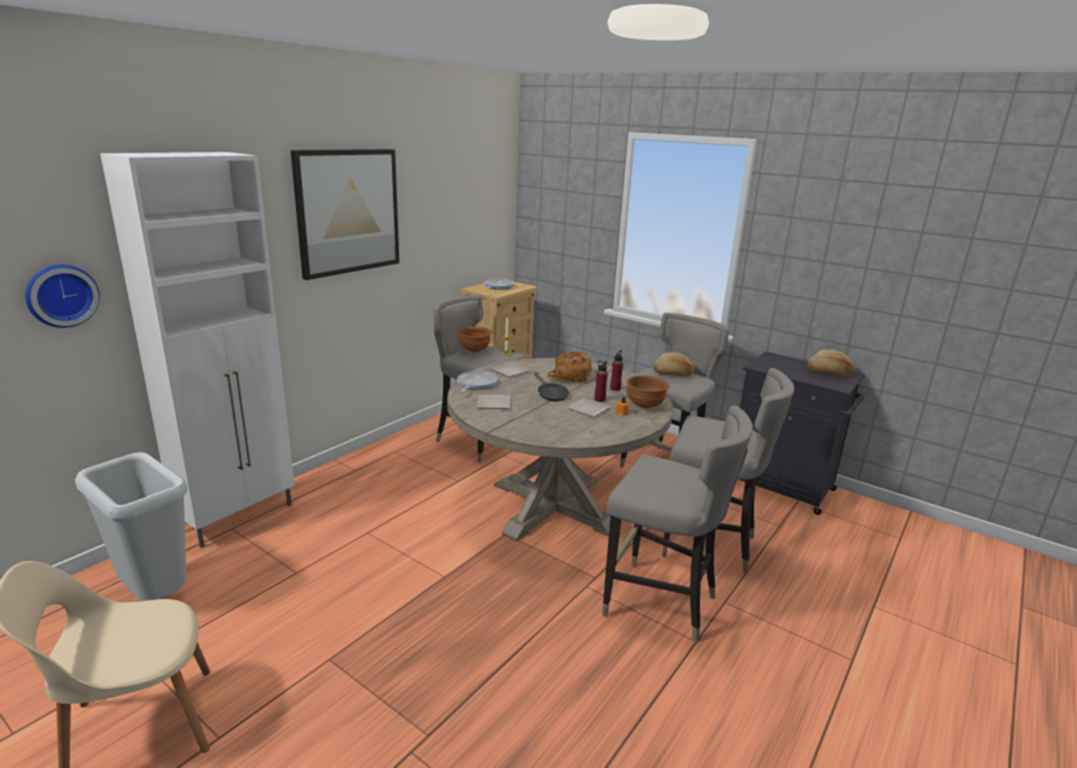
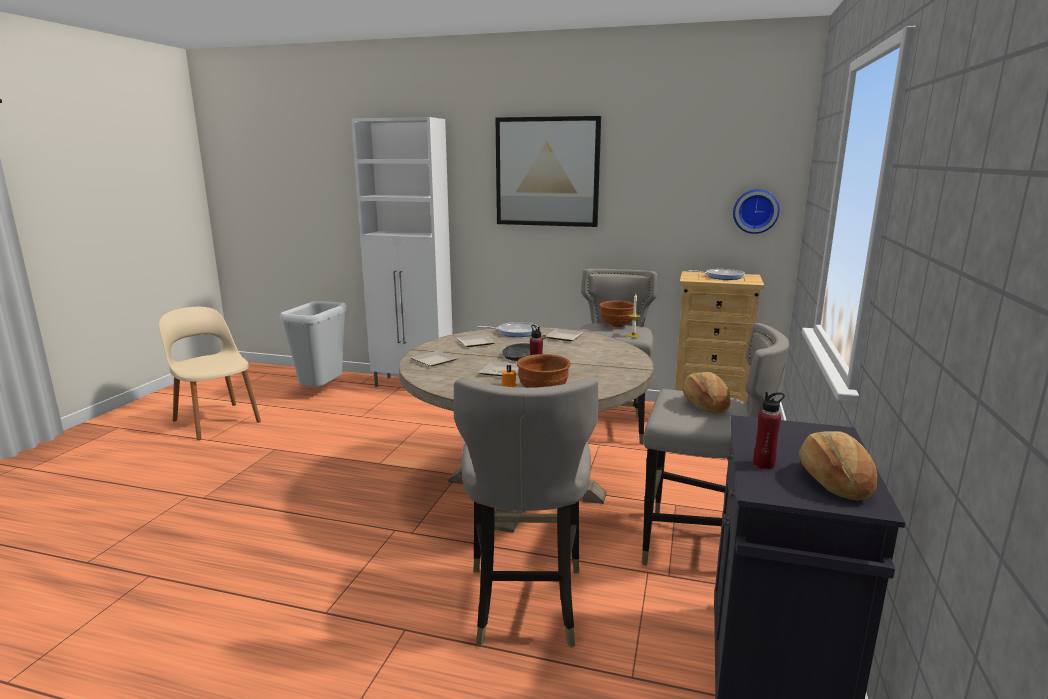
camera: 70 degrees right, 5 degrees down
wall clock [25,264,100,328] -> wall clock moved to [733,189,780,234]
bread [546,352,592,383] -> none
grey stool [602,406,753,643] -> none
red bottle [610,350,623,391] -> red bottle moved to [753,392,785,469]
none -> plate [411,351,458,366]

